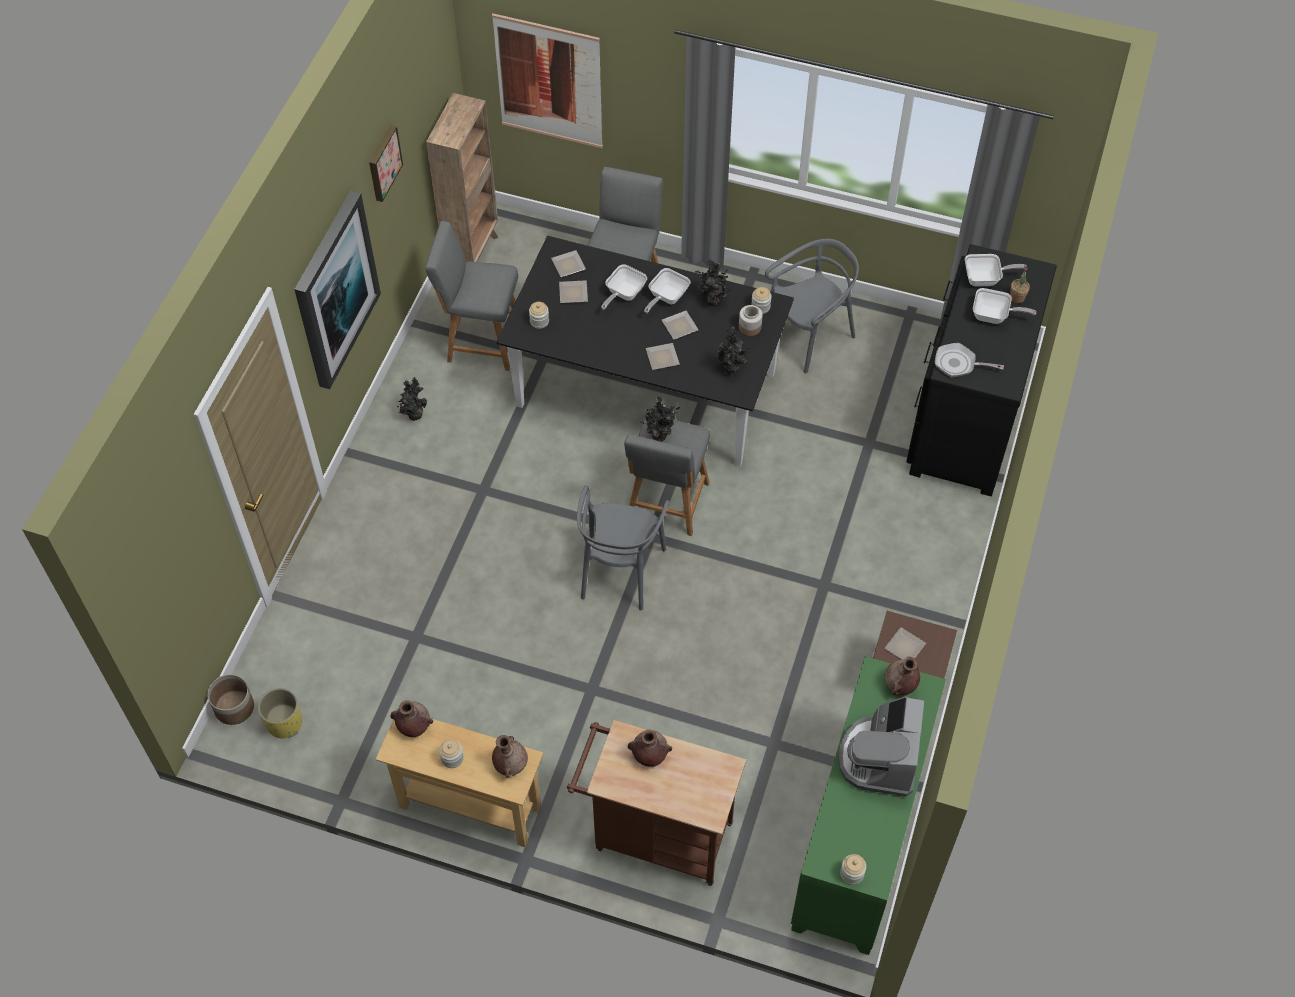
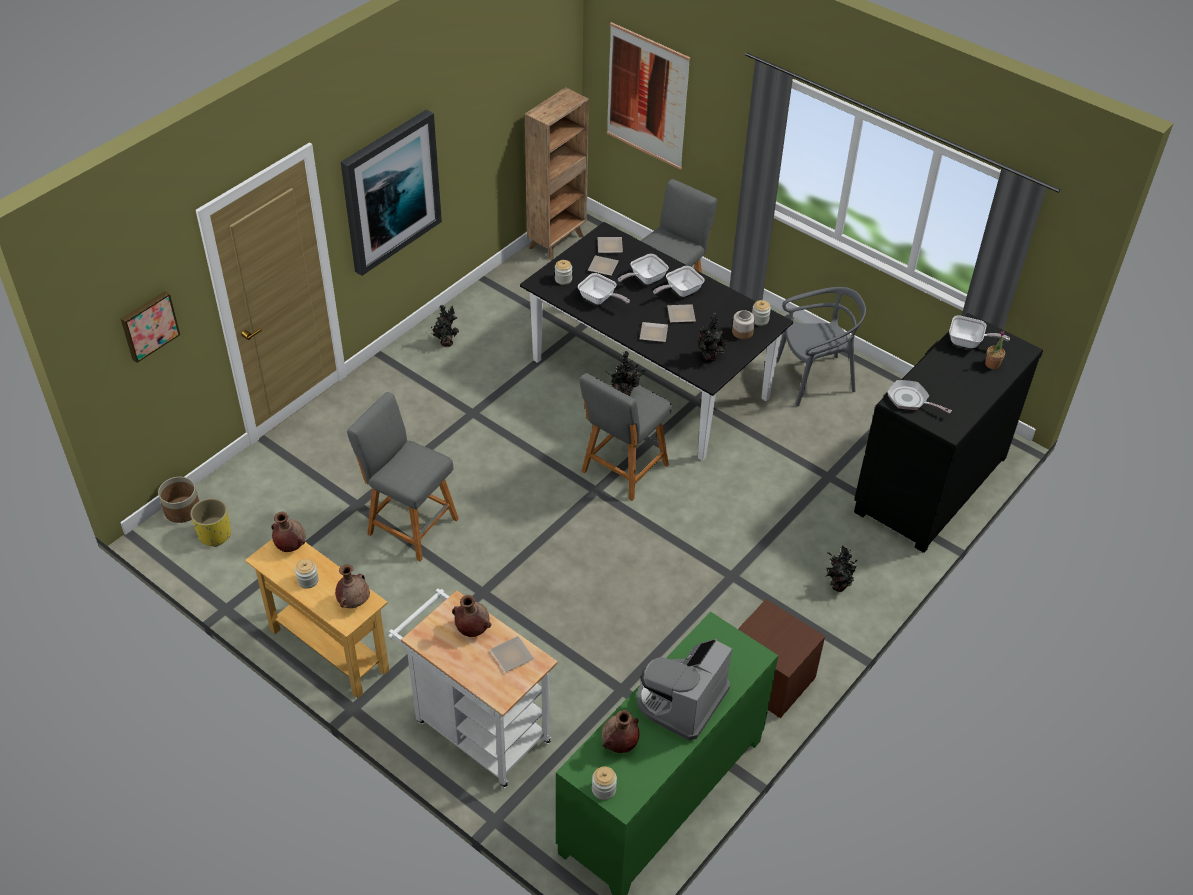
camera: 20 degrees right, 10 degrees down
picture [369,125,403,202] -> picture moved to [121,291,180,363]
grey stool [425,221,518,371] -> grey stool moved to [347,392,459,562]
brown cart [567,720,746,886] -> white cart [388,589,558,788]
grey chair [577,485,670,610] -> none
potted plant [695,259,734,306] -> potted plant moved to [825,545,858,592]
brown vase [884,657,920,695] -> brown vase moved to [602,710,640,753]
plate [885,627,926,660] -> plate moved to [490,636,534,673]
frying pan [973,288,1036,324] -> frying pan moved to [578,273,630,305]

